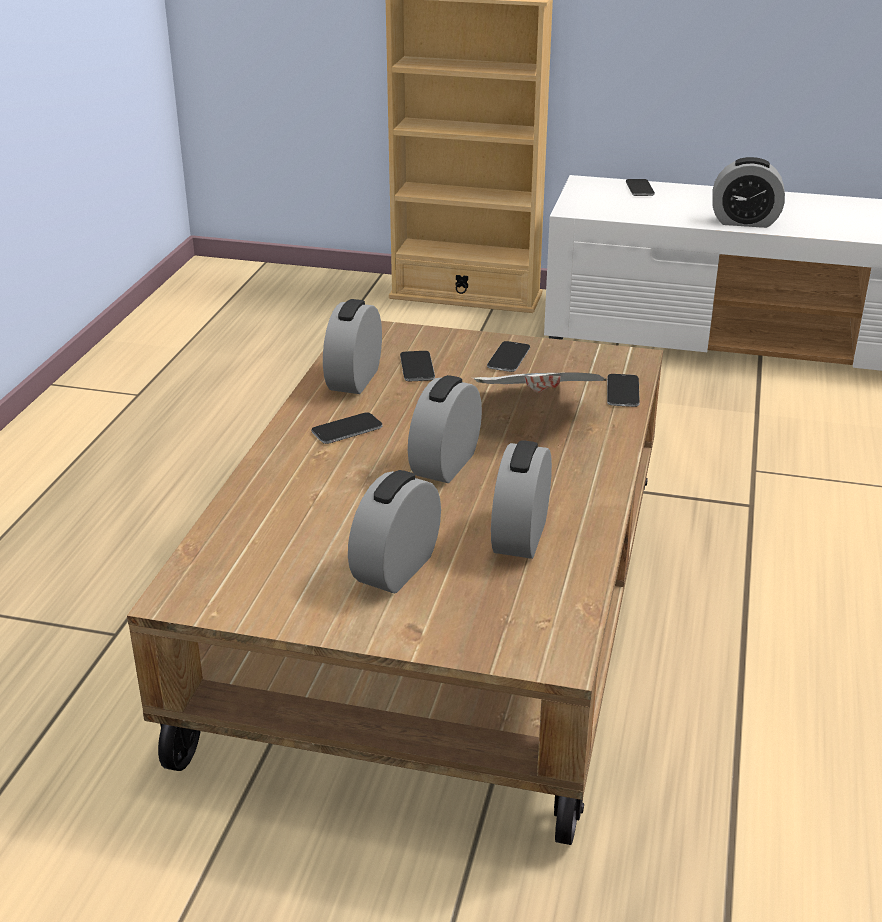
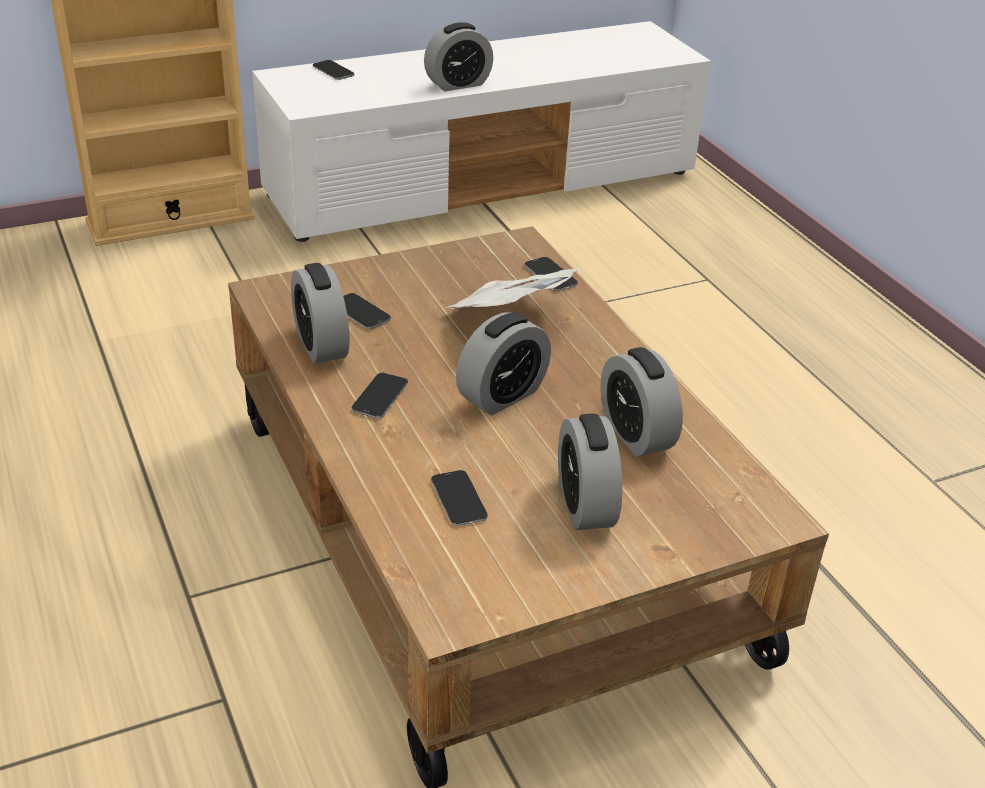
camera: 40 degrees left, 5 degrees up
alarm clock [408,375,482,483] -> alarm clock turned 120 degrees counterclockwise [456,312,551,415]
phone [487,341,530,372] -> phone moved to [431,470,488,526]

